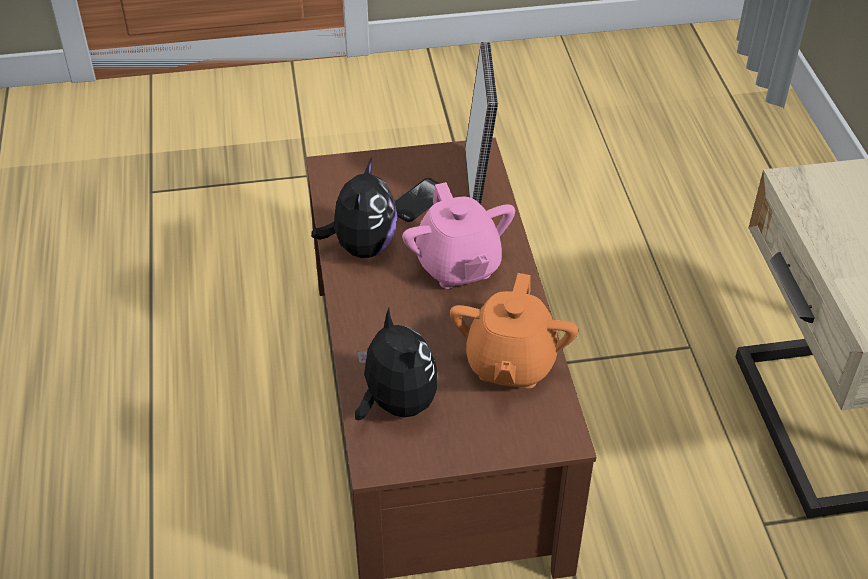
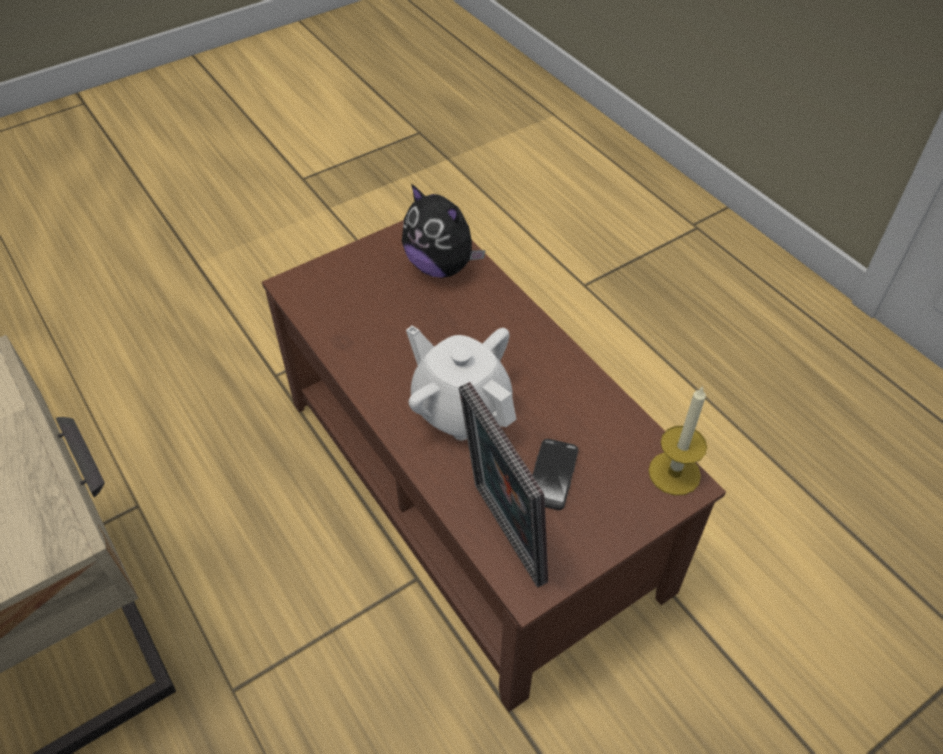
camera: 155 degrees right, 5 degrees up
plush toy [311,157,397,258] -> none
pink teapot [402,182,515,289] -> white teapot [406,326,517,441]
orange teapot [450,273,579,388] -> none
none -> candle [648,385,707,495]

